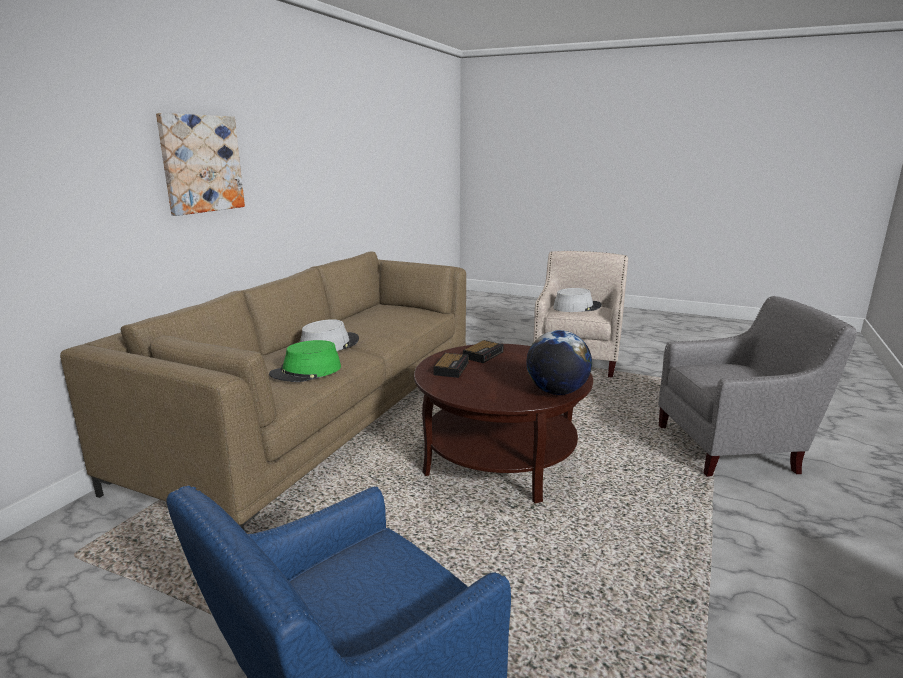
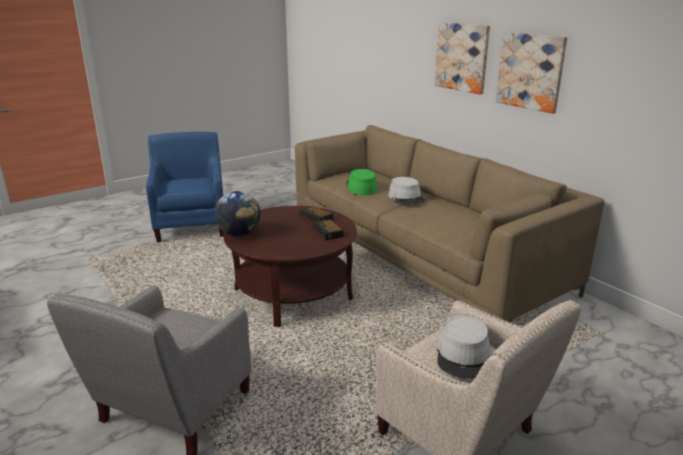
camera: 120 degrees right, 5 degrees up
none -> picture [496,32,567,114]

